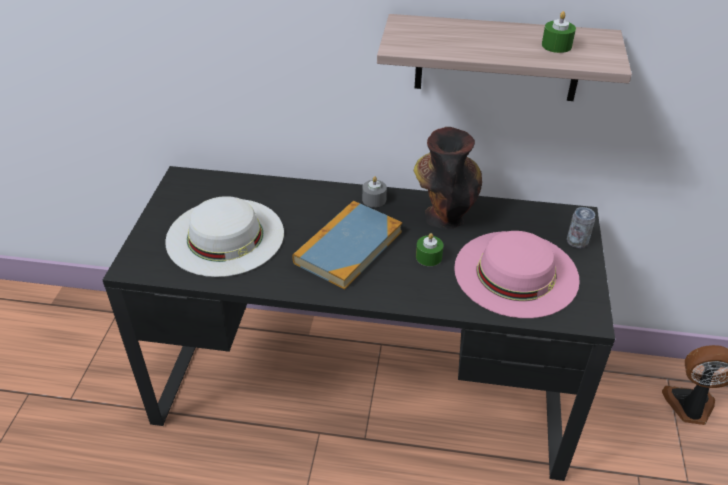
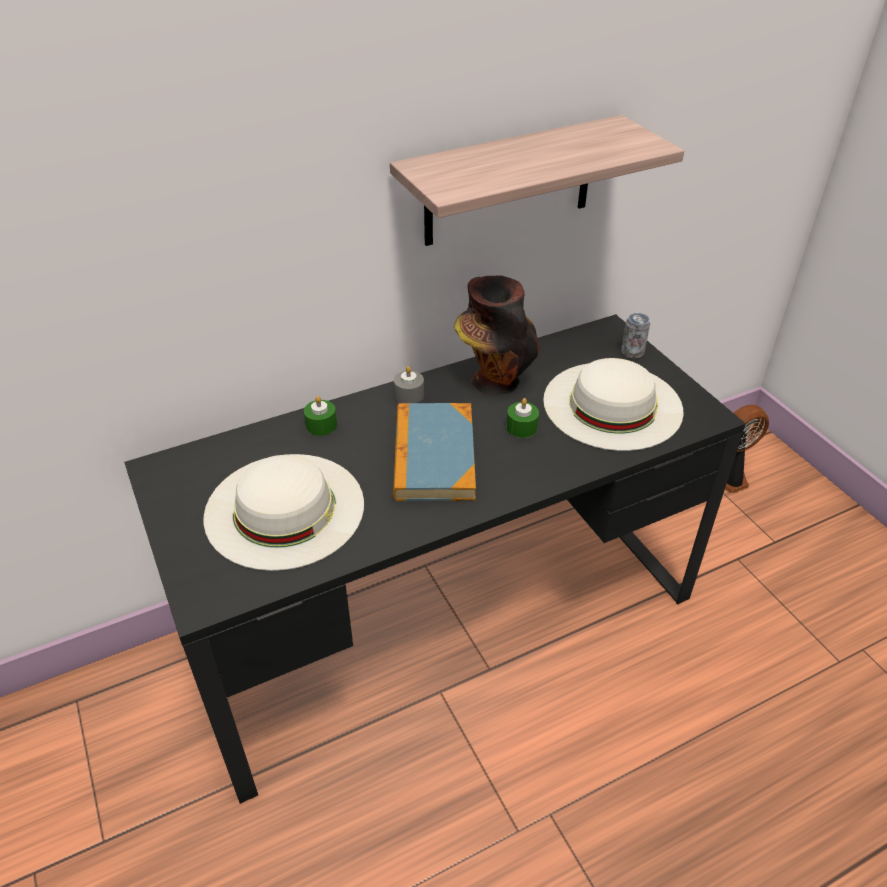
camera: 35 degrees left, 0 degrees up
pink hat [454,231,580,318] -> white hat [543,358,684,451]
green candle [542,11,576,53] -> green candle moved to [304,396,337,436]

